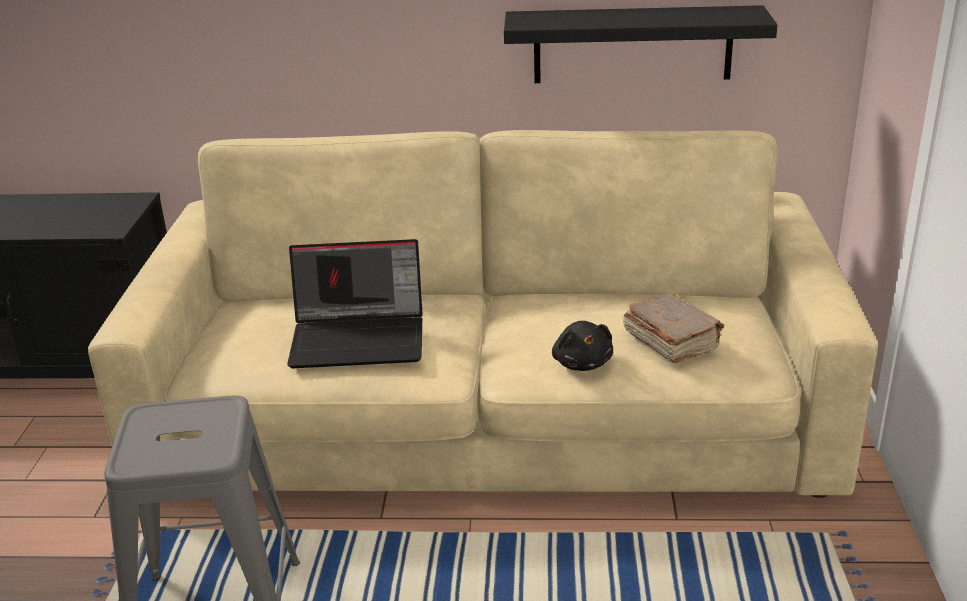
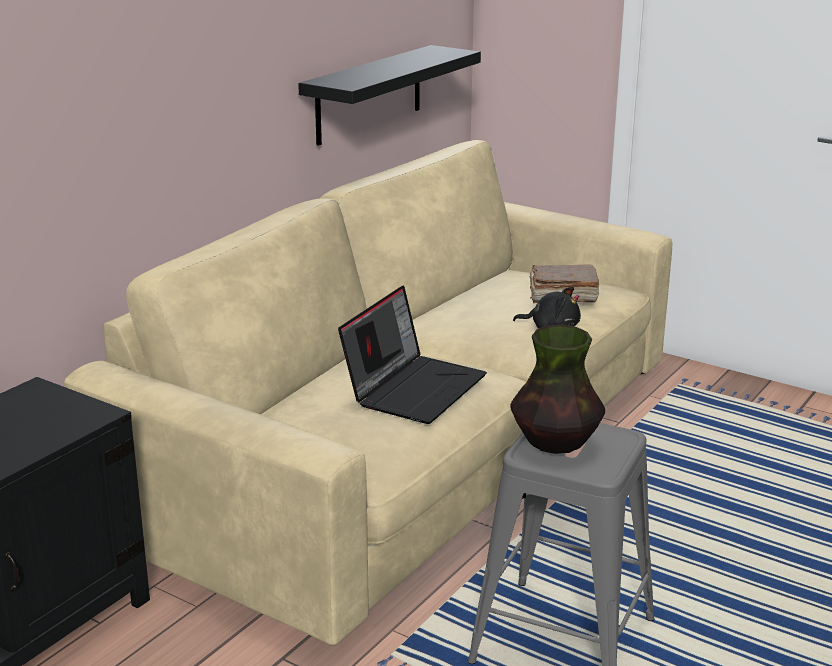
camera: 60 degrees left, 5 degrees down
none -> vase [510,325,605,454]

